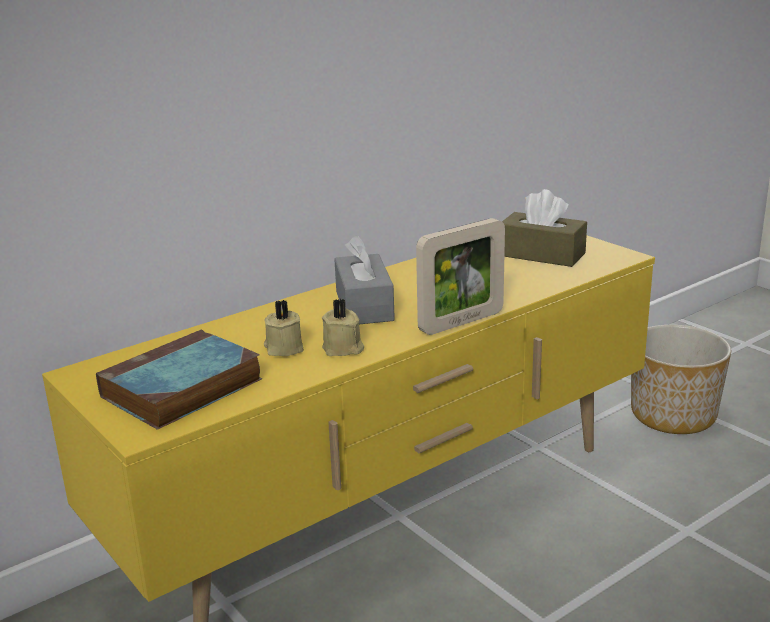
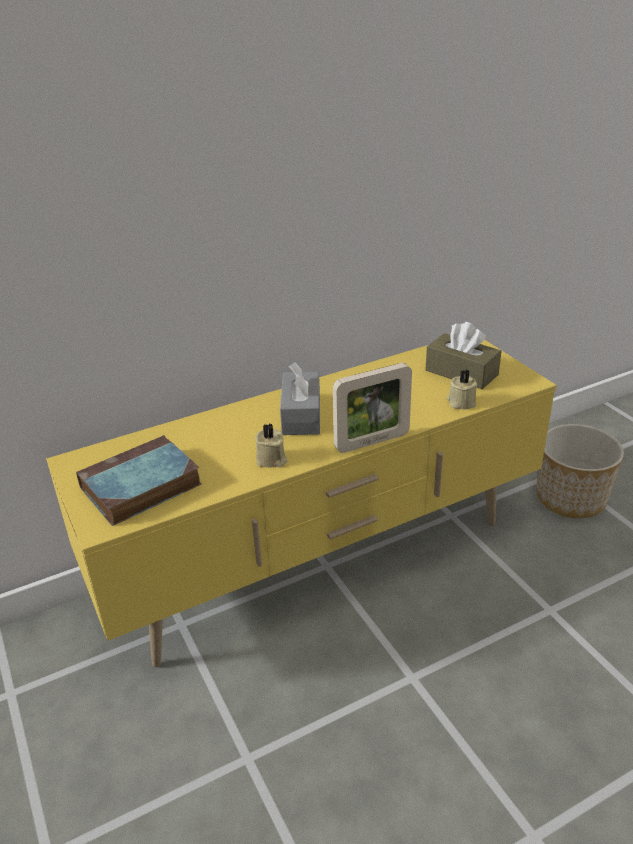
camera: 10 degrees right, 10 degrees up
beige candle [264,300,304,356] -> beige candle moved to [447,370,477,409]

